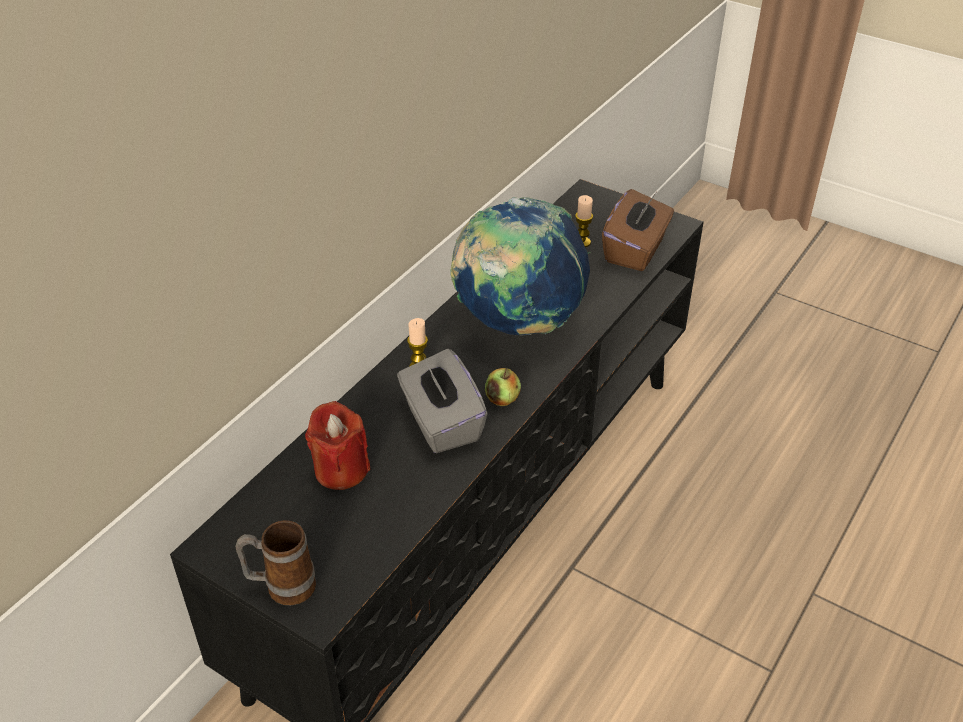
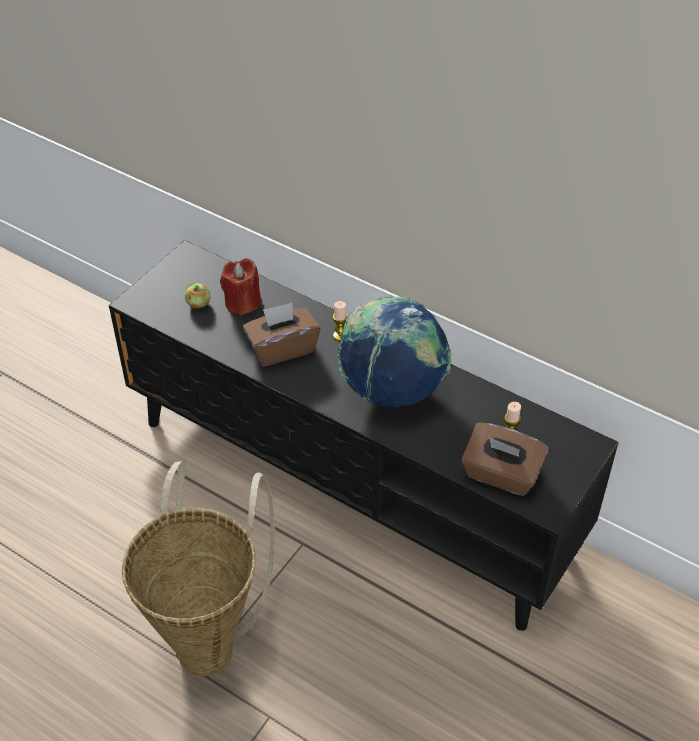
camera: 90 degrees right, 5 degrees up
mug [235,520,316,605] -> none
grey tissue box [397,349,487,453] -> brown tissue box [243,303,321,366]
apple [485,368,521,406] -> apple moved to [185,283,210,309]
none -> basket [122,461,275,676]

